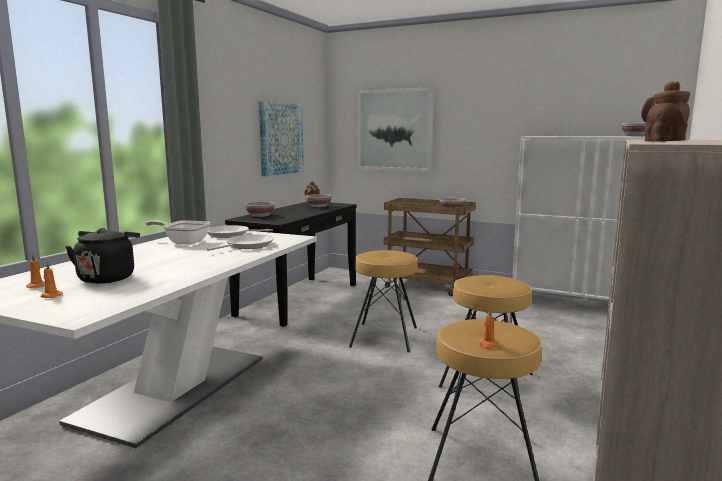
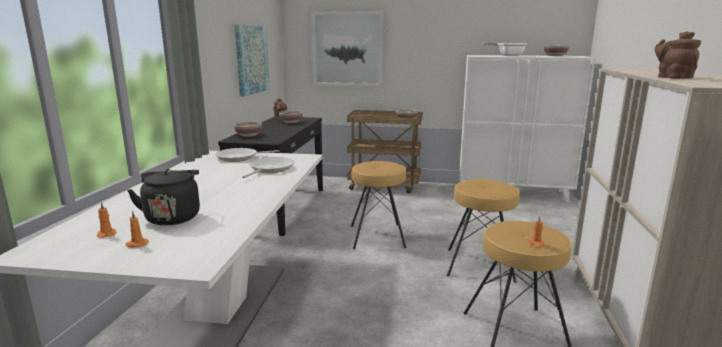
camera: 15 degrees left, 5 degrees up
frying pan [146,220,210,245] -> frying pan moved to [482,42,527,56]

